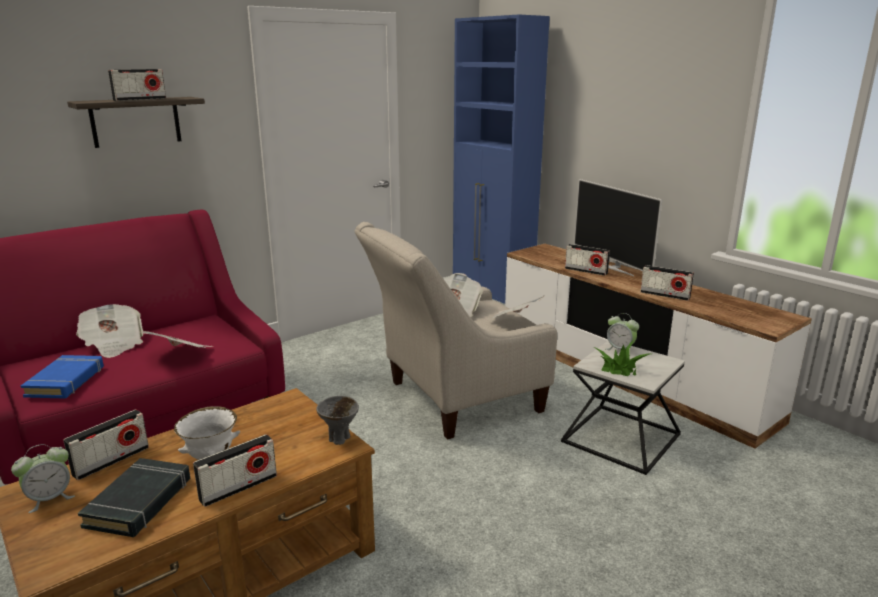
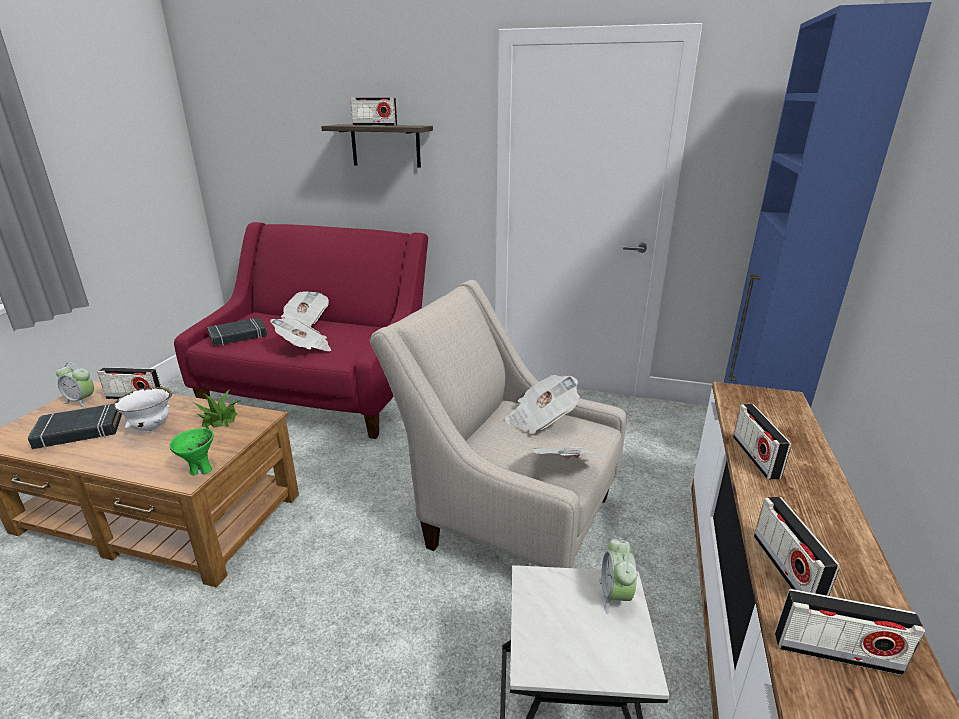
camera: 55 degrees right, 5 degrees up
blue book [21,355,104,398] -> black book [207,317,267,346]
radio [193,434,277,507] -> radio moved to [775,589,925,675]
grey bowl [316,396,359,445] -> green bowl [170,428,214,476]
television [574,179,662,276] -> none
potted plant [594,341,650,376] -> potted plant moved to [192,390,241,429]

